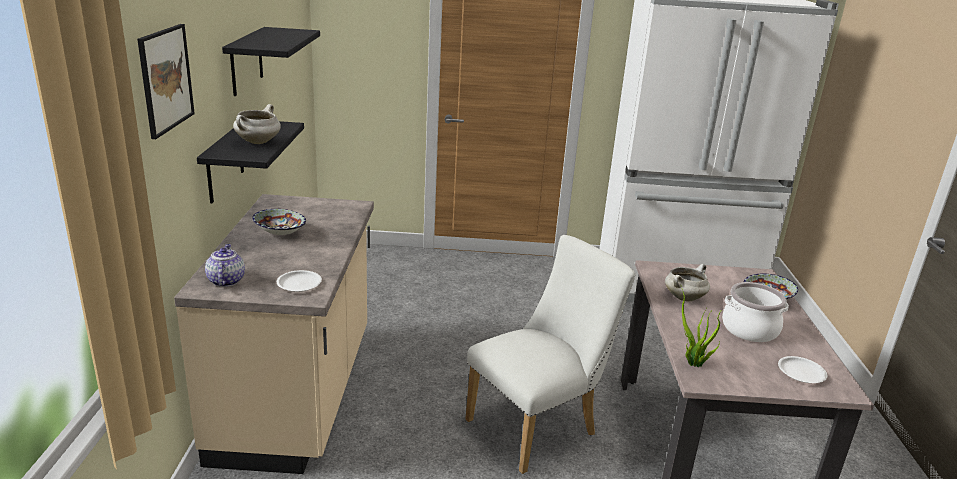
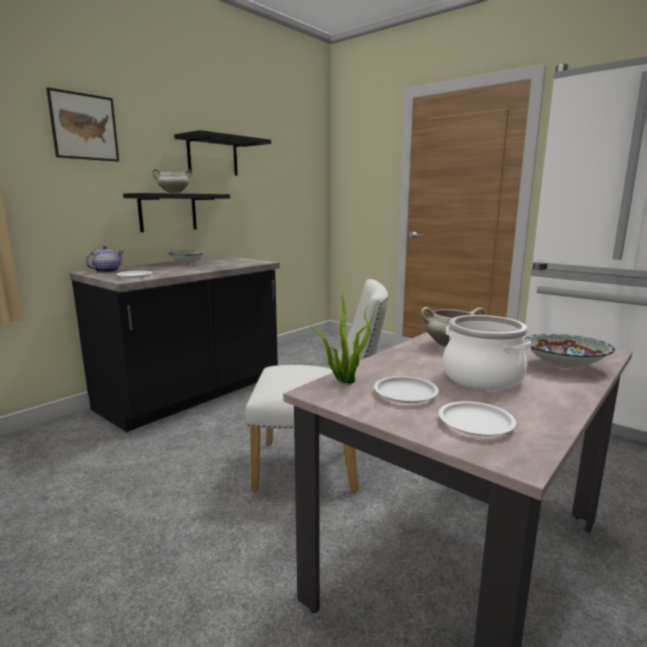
camera: 40 degrees right, 10 degrees down
beige counter [174,194,374,474] -> black counter [69,256,280,432]
none -> white plate [374,376,439,403]

